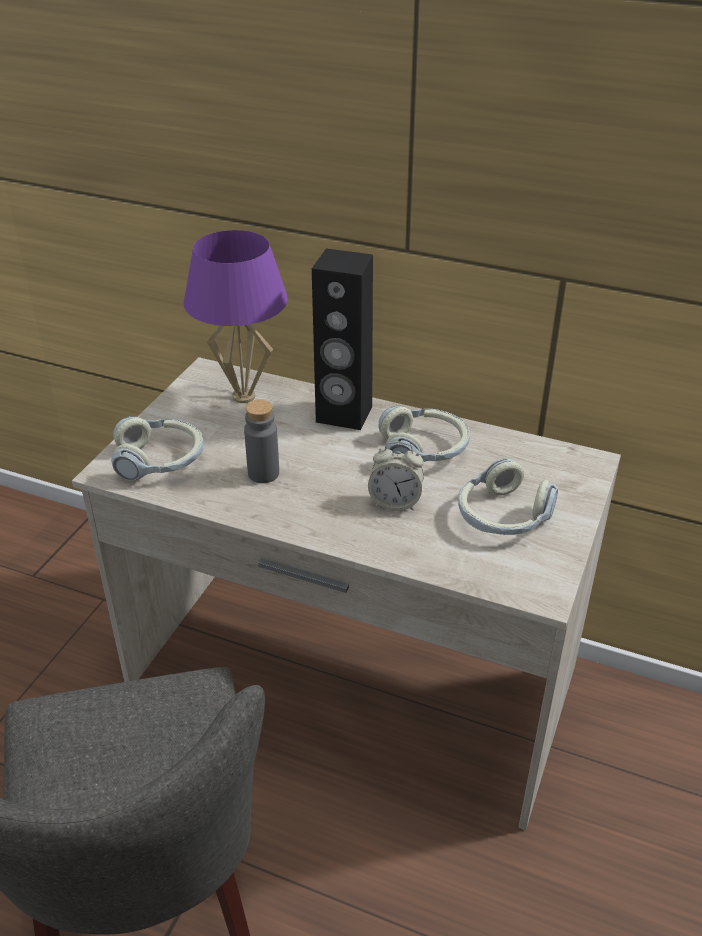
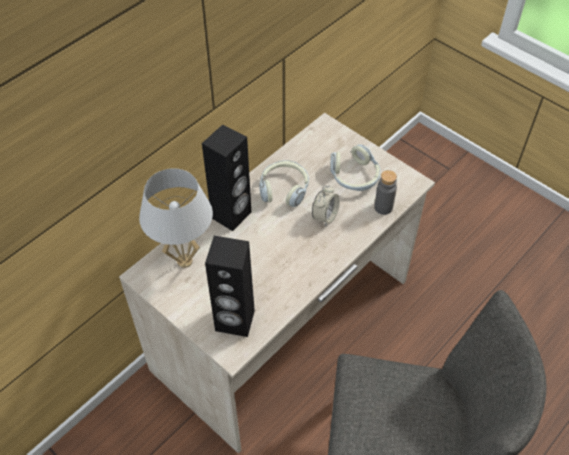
camera: 70 degrees left, 15 degrees up
headphones [111,416,203,481] -> black speaker [205,236,255,337]
purple table lamp [184,230,288,403] -> white table lamp [139,168,213,268]
grey bottle [244,400,279,483] -> grey bottle moved to [374,170,397,215]

